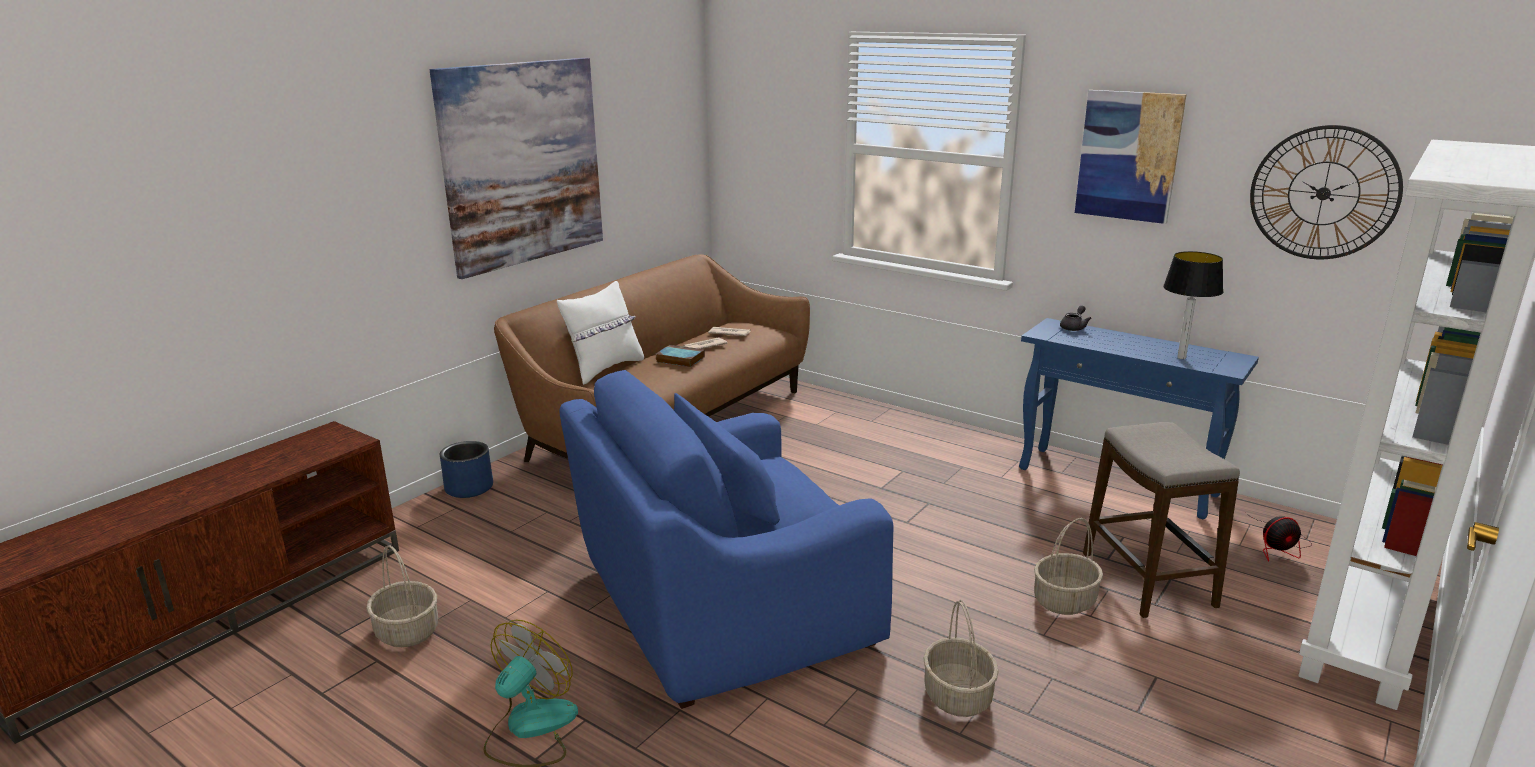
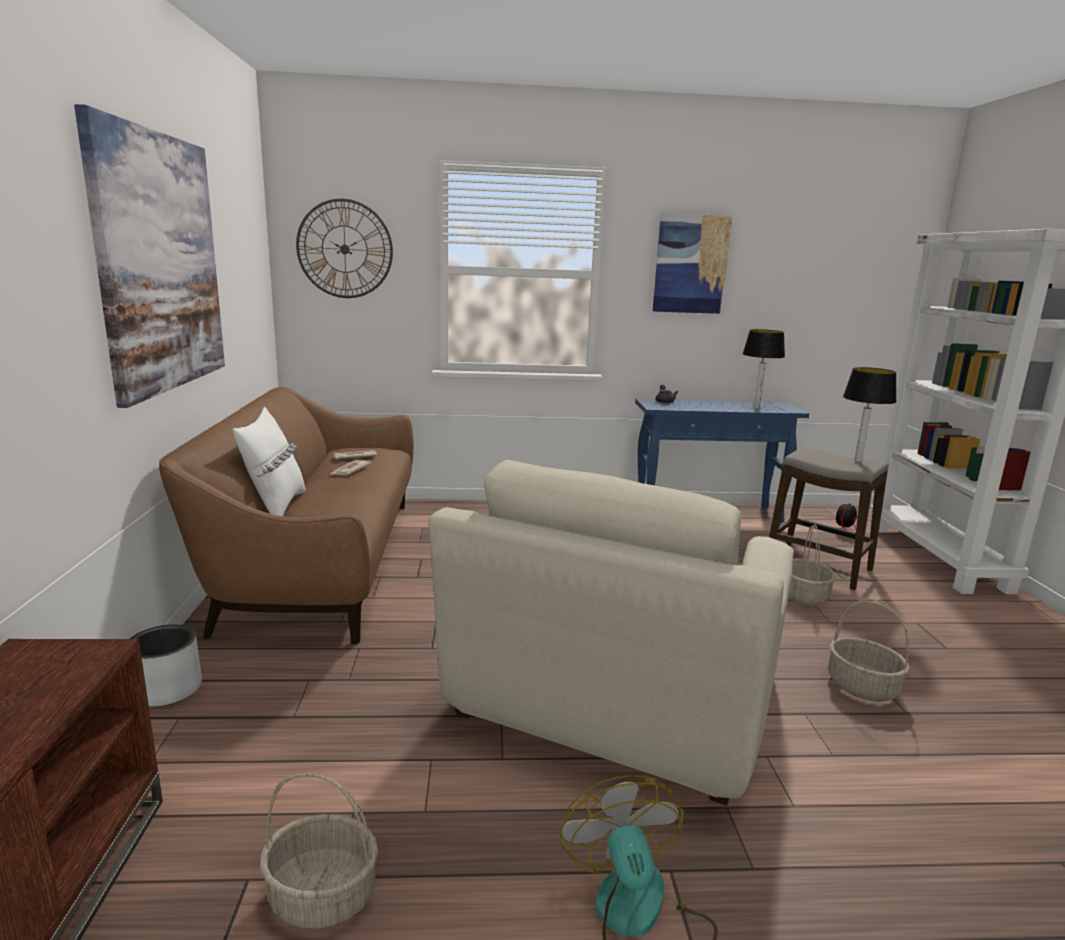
camera: 40 degrees left, 5 degrees down
blue planter [440,441,493,498] -> grey planter [130,624,202,707]
blue armchair [559,370,894,709] -> beige armchair [428,460,794,805]
book [656,345,705,367] -> none
wall clock [1250,125,1403,259] -> wall clock moved to [296,199,393,298]
none -> table lamp [843,367,897,462]

